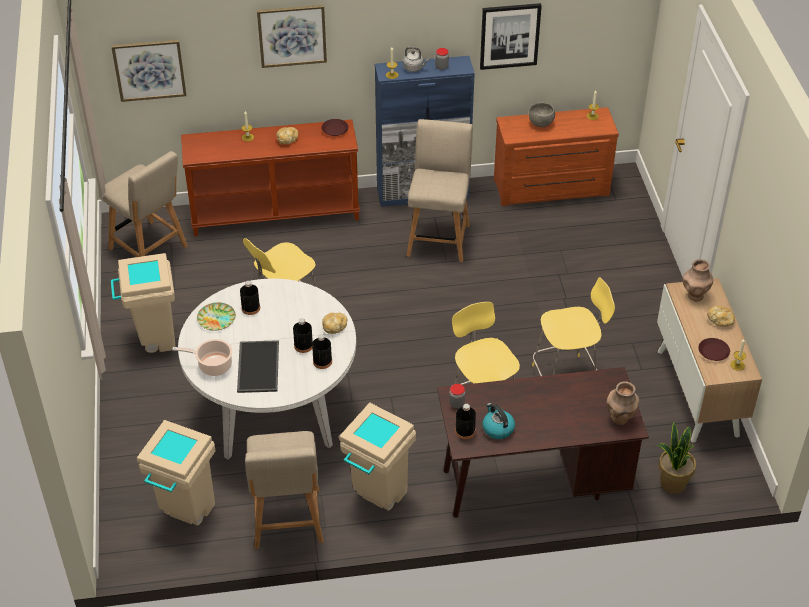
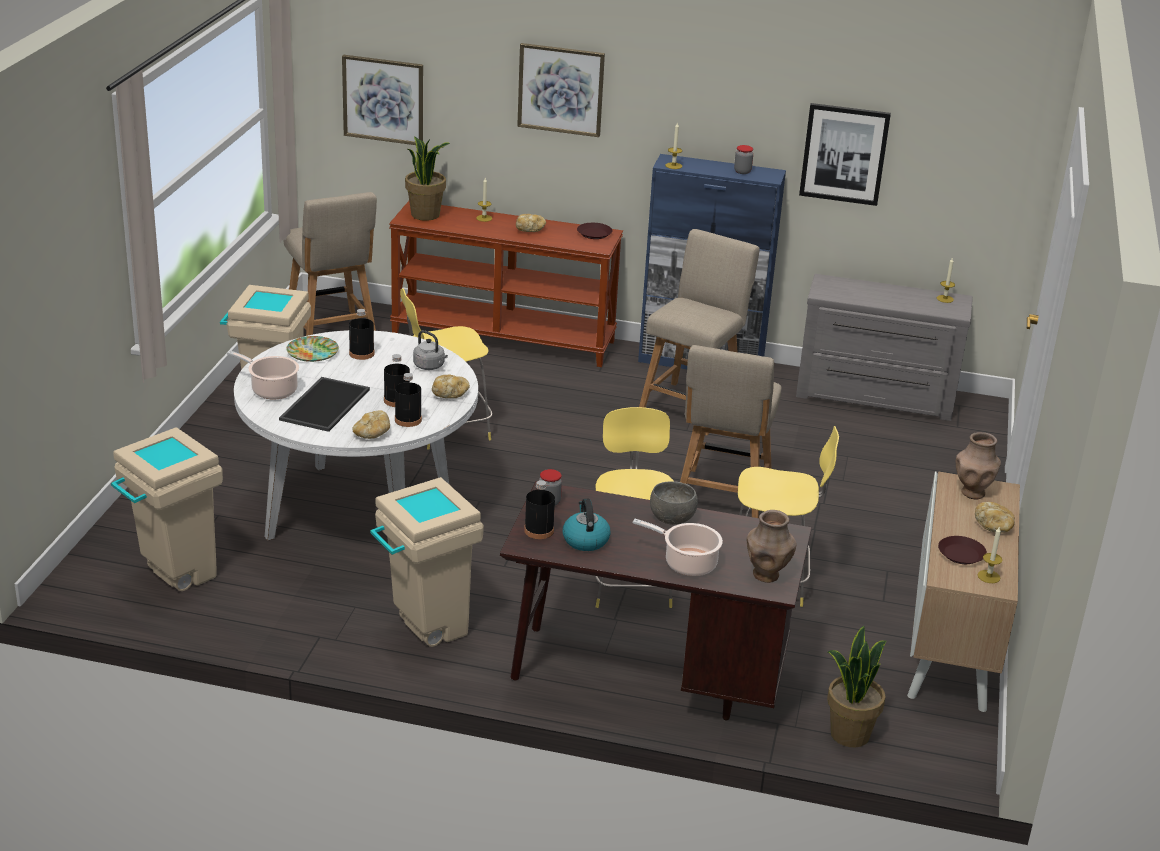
camera: 20 degrees right, 15 degrees down
beige chair [245,431,324,549] -> beige chair moved to [680,345,782,518]
grey kettle [403,47,429,72] -> grey kettle moved to [413,330,448,370]
brown dresser [494,107,619,206] -> grey dresser [796,274,973,421]
grey bowl [529,103,555,127] -> grey bowl moved to [650,481,698,525]
none -> bread [352,410,390,439]
none -> potted plant [405,136,450,221]
none -> cooking pot [633,519,723,576]

